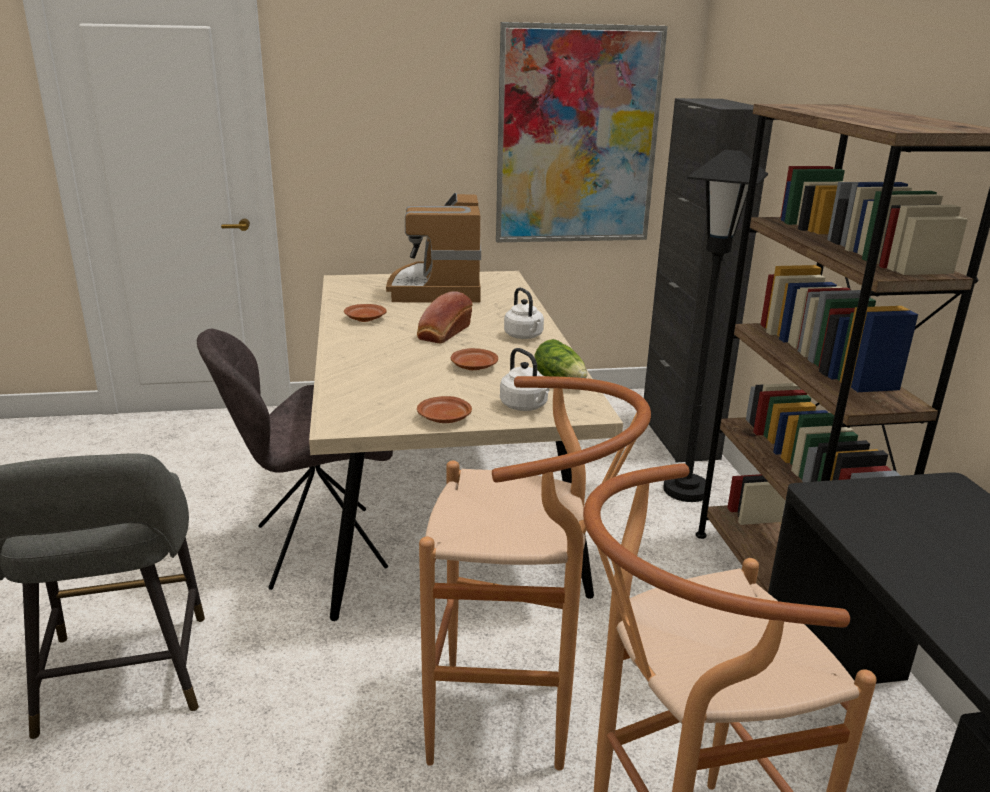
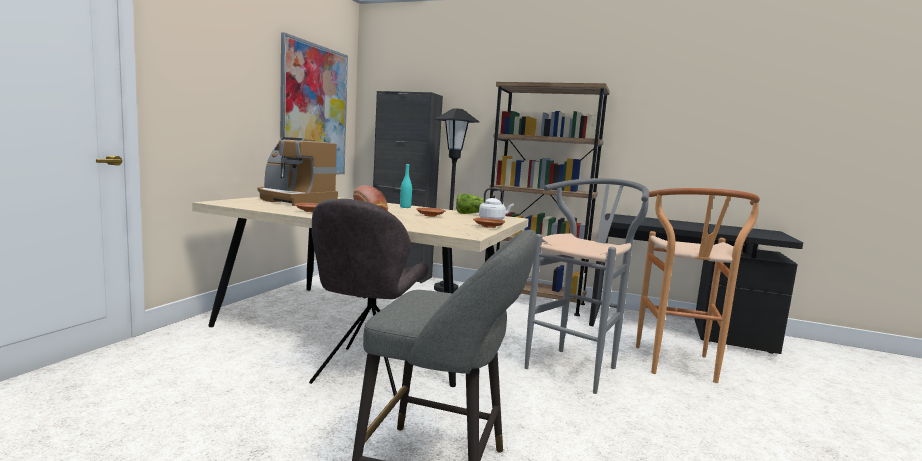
camera: 60 degrees left, 15 degrees down
brown stool [419,376,651,771] -> grey stool [525,178,649,394]
white kettle [504,288,544,339] -> turquoise bottle [400,163,412,208]

